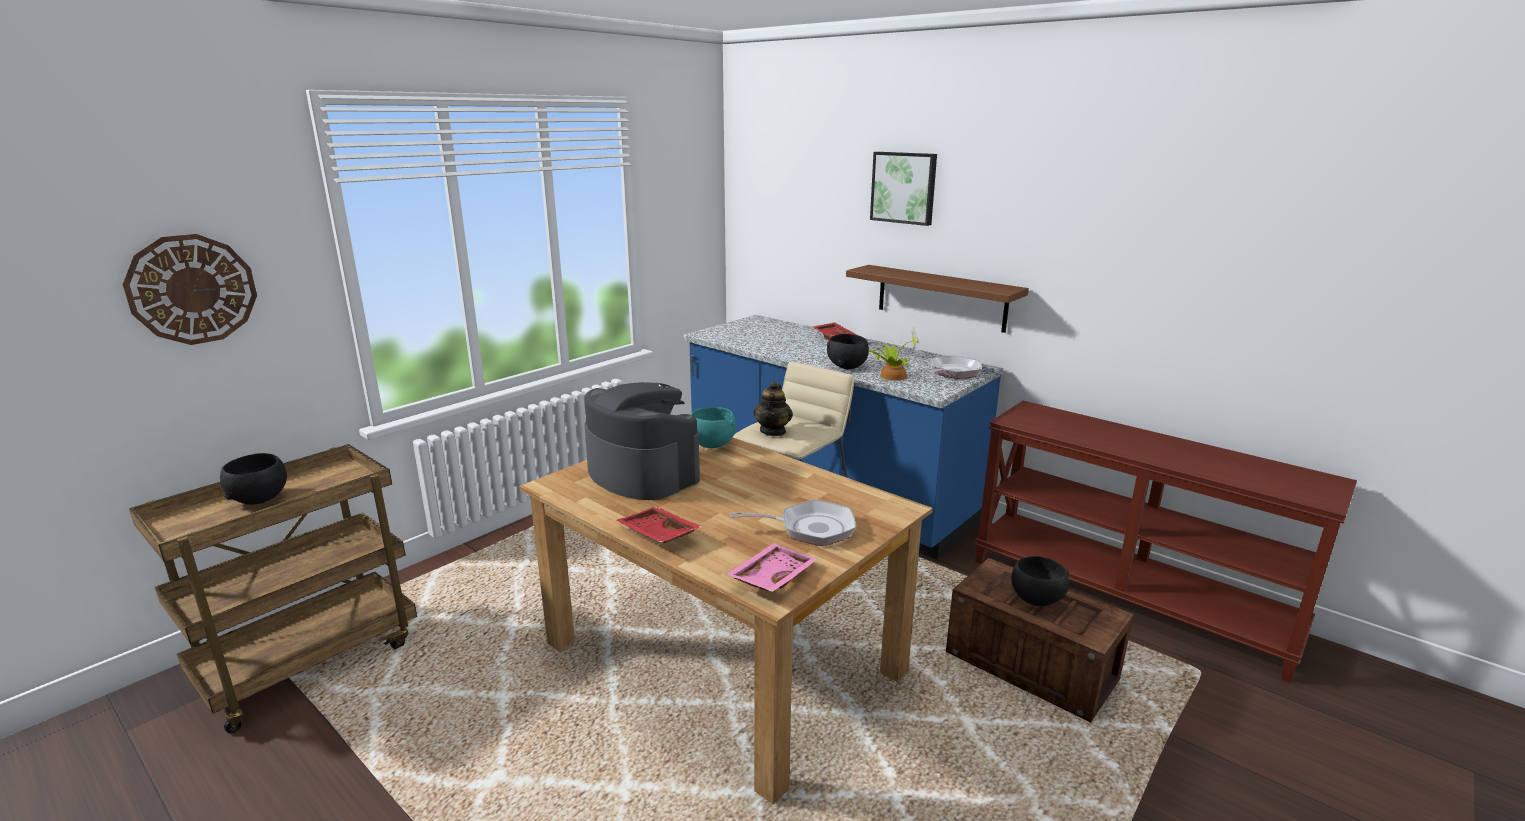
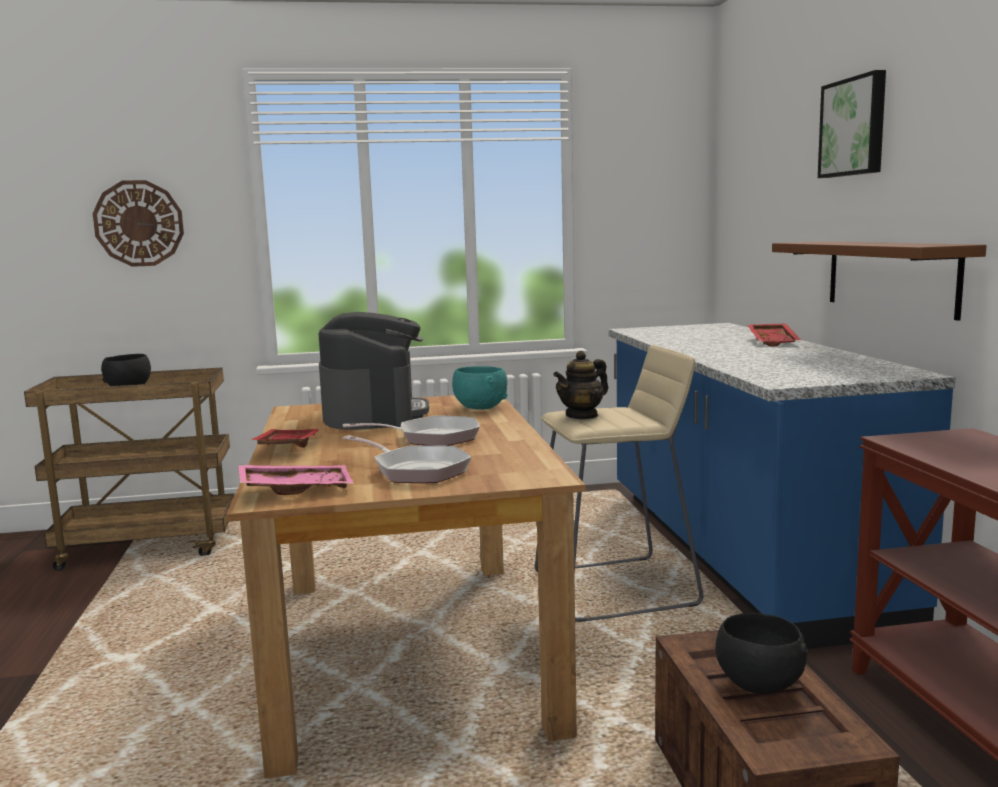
camera: 40 degrees right, 10 degrees down
black bowl [827,334,869,369] -> none
potted plant [869,328,919,381] -> none
frying pan [923,355,982,379] -> frying pan moved to [343,415,480,446]

